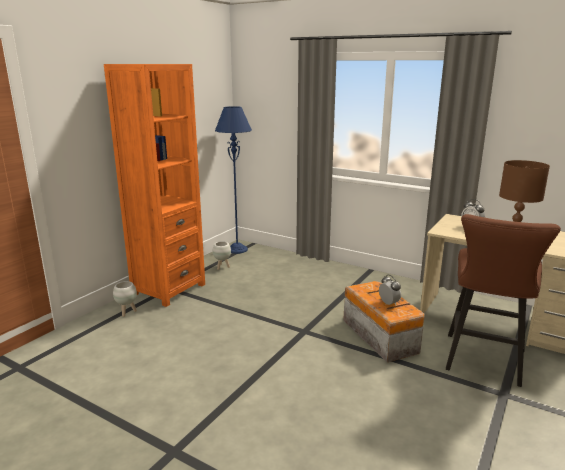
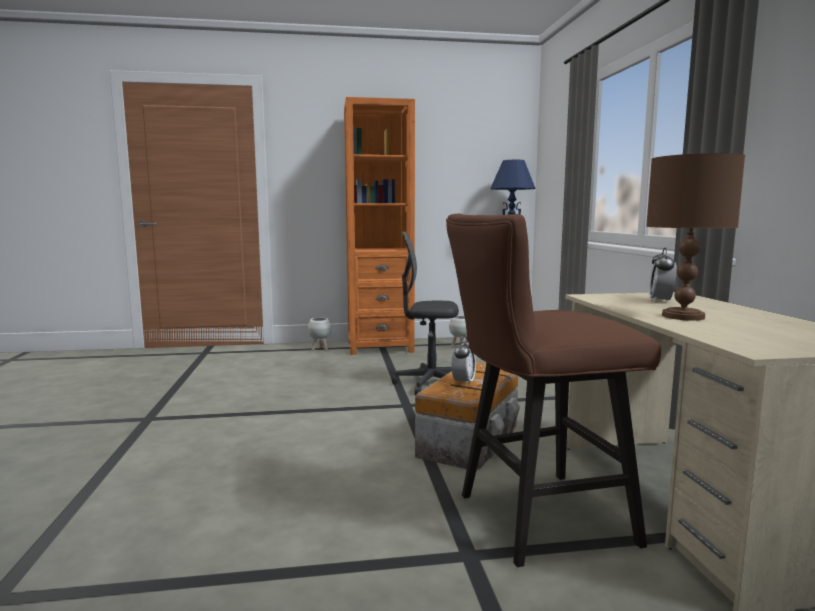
camera: 50 degrees right, 10 degrees down
none -> grey office chair [392,231,459,395]

